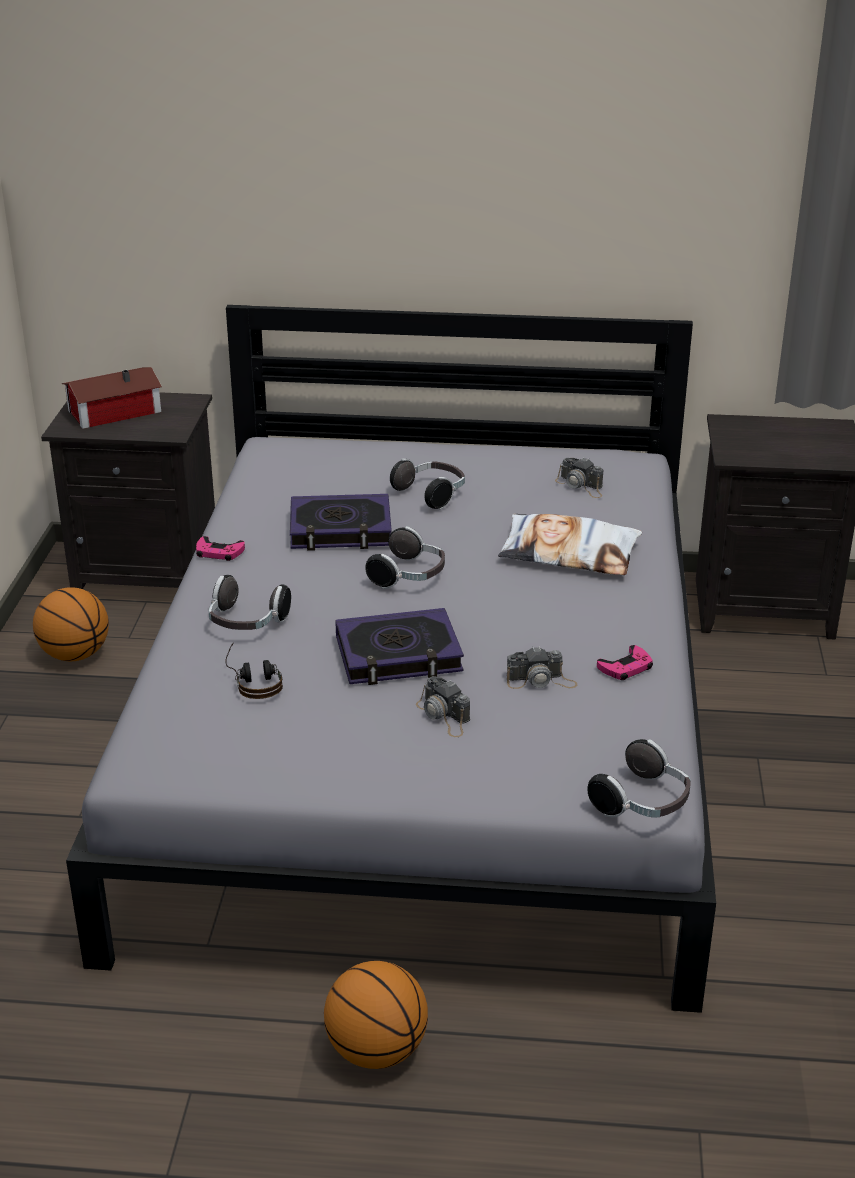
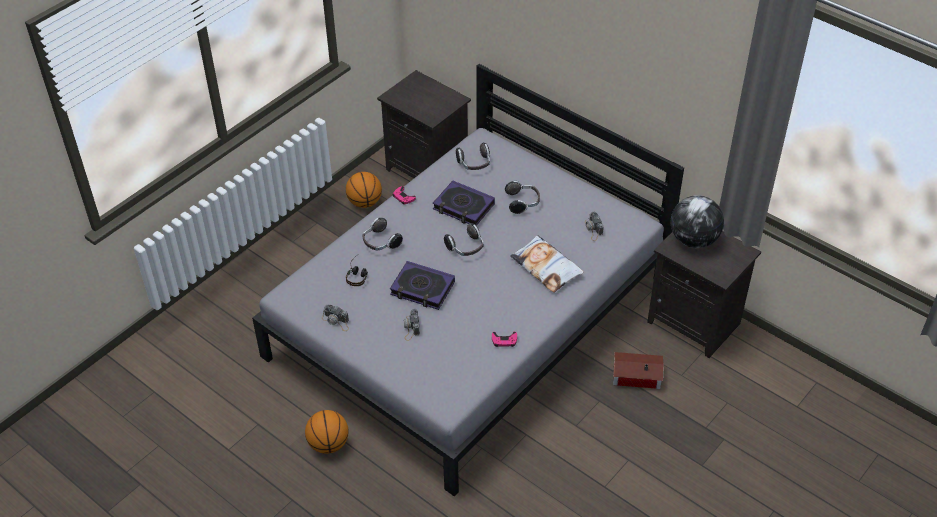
camera: 35 degrees right, 15 degrees up
toy house [62,367,162,429] -> toy house moved to [613,352,664,389]
camera [507,646,577,689] -> camera moved to [322,305,349,331]
headphones [588,739,691,818] -> headphones moved to [456,142,490,170]
none -> globe [671,195,724,248]

